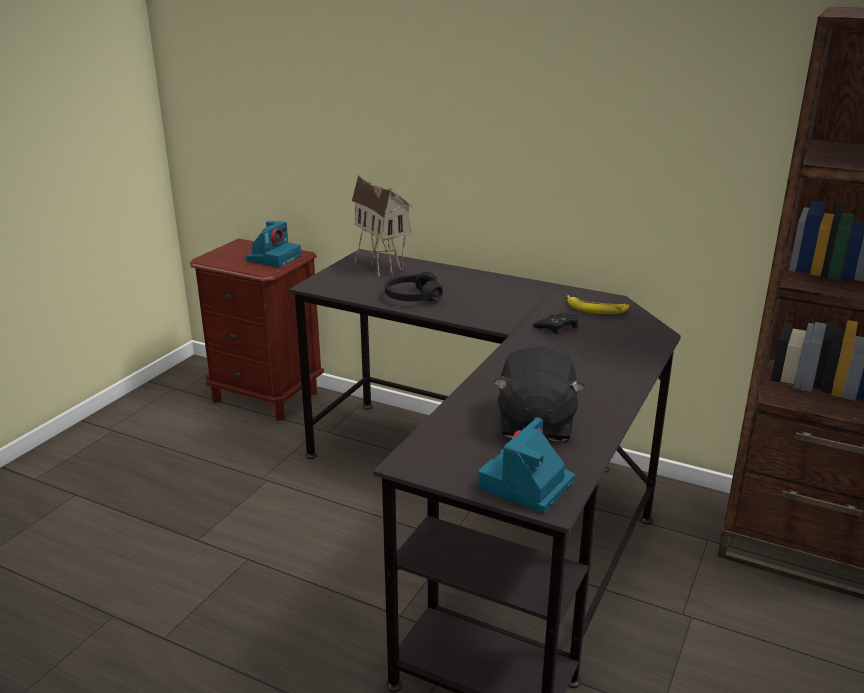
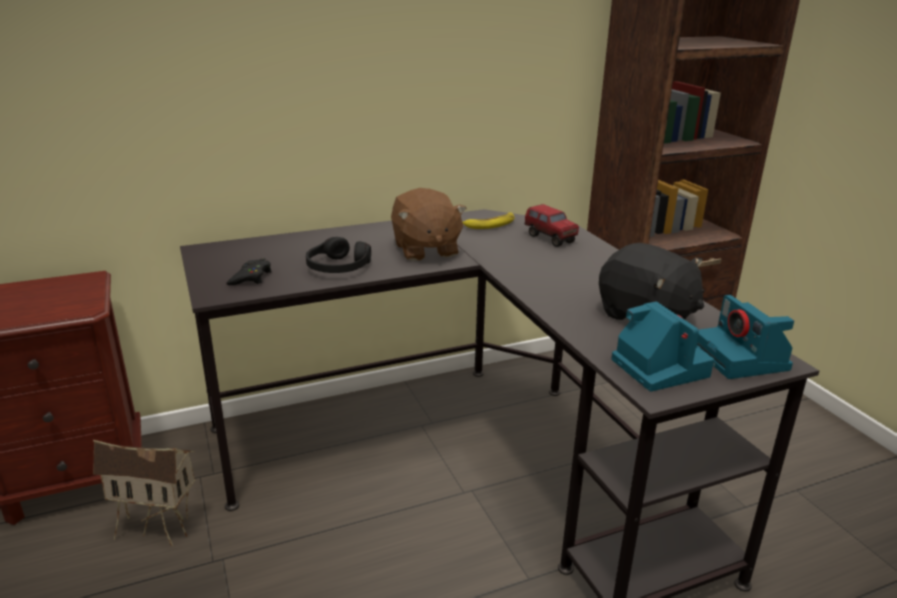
camera: 50 degrees left, 0 degrees up
camera [245,221,301,267] -> camera moved to [611,301,714,392]
toy house [352,174,413,276] -> toy house moved to [93,440,195,546]
black game controller [533,312,578,334] -> black game controller moved to [226,258,272,285]
none -> brown plush toy [391,188,467,261]
none -> toy truck [525,204,579,247]

